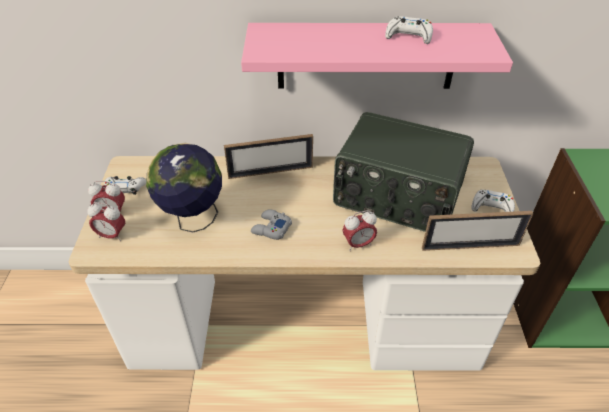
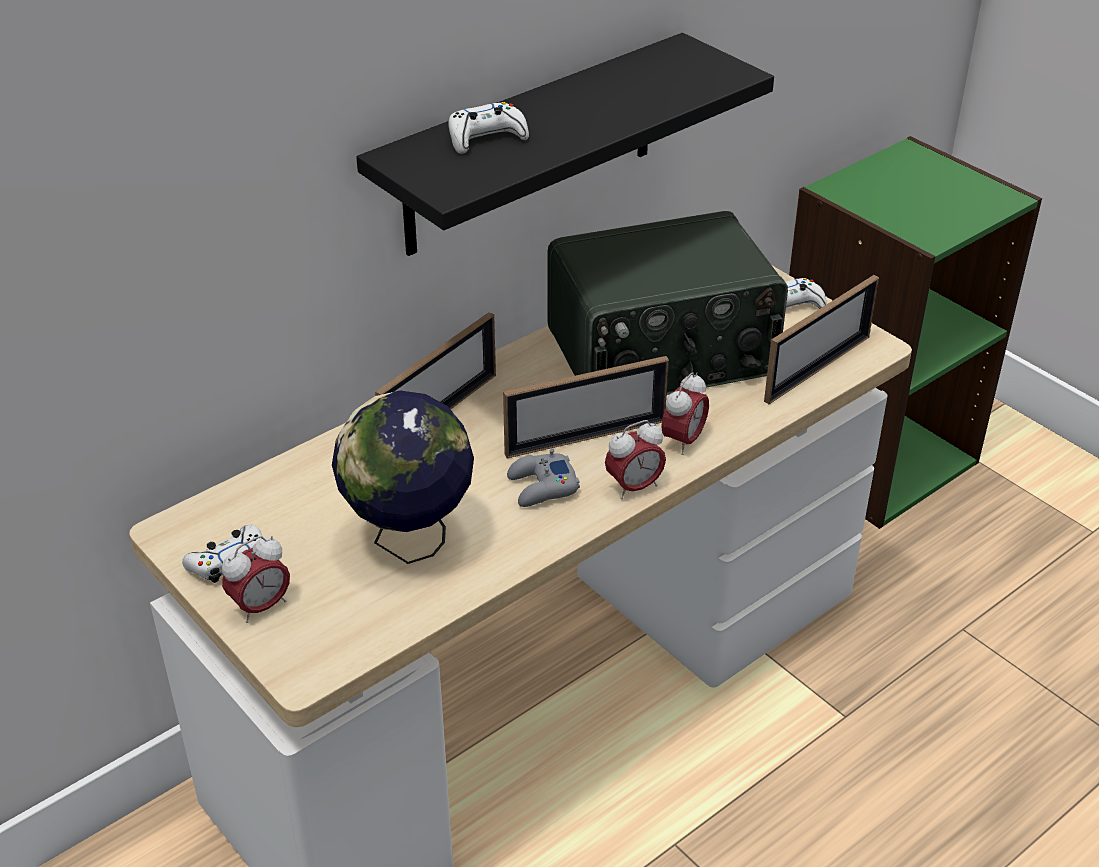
camera: 40 degrees left, 5 degrees down
alarm clock [87,202,125,241] -> alarm clock moved to [605,420,666,500]
pink shelf [241,23,513,89] -> black shelf [356,33,774,256]
white game controller [385,16,433,44] -> white game controller moved to [448,102,529,154]
none -> picture frame [503,356,669,458]

